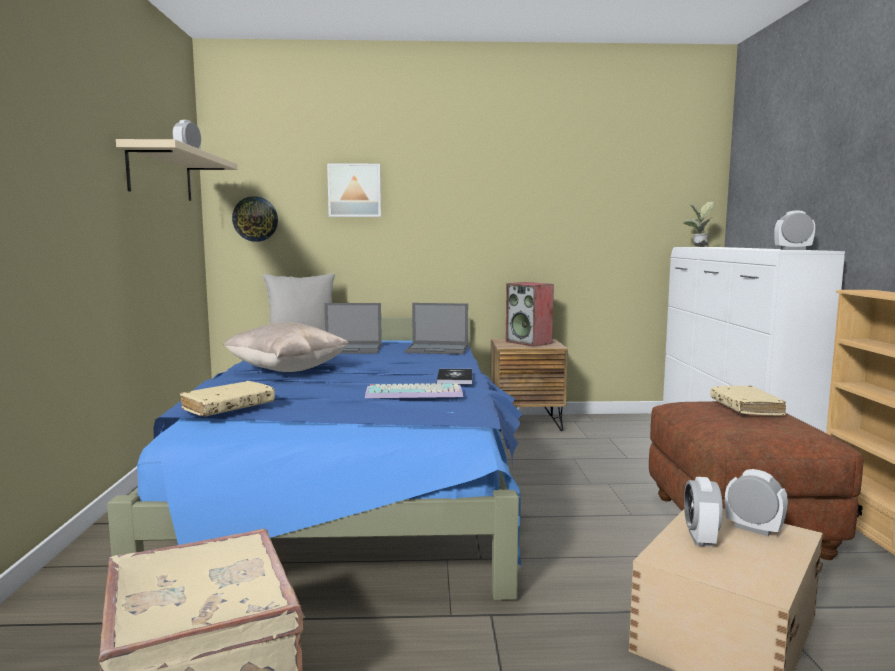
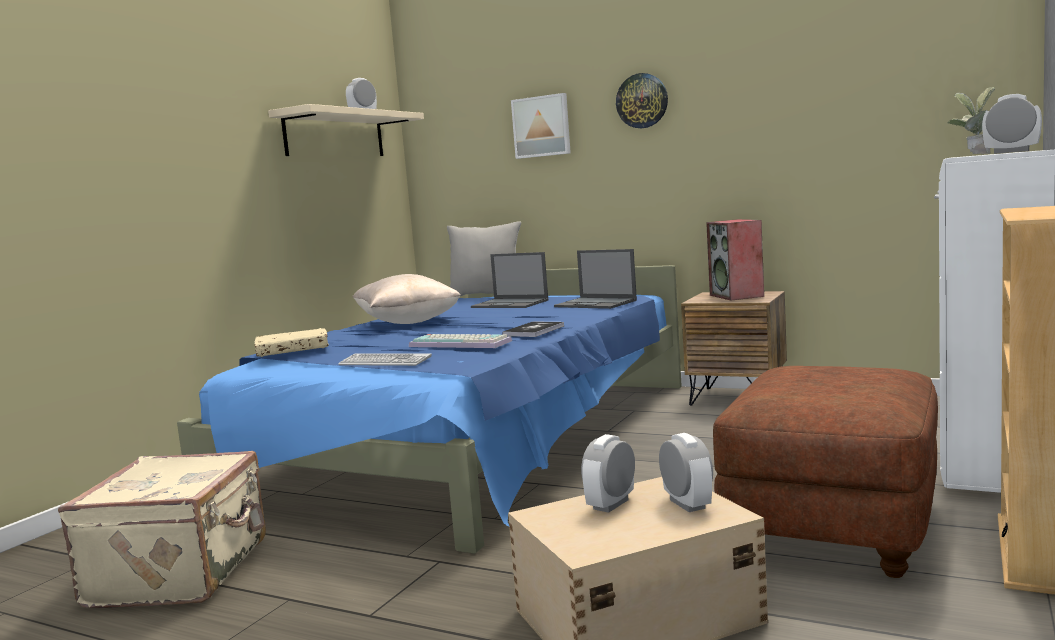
camera: 30 degrees right, 0 degrees up
wall clock [232,196,278,242] -> wall clock moved to [616,73,668,128]
beige book [710,386,786,416] -> none
none -> keyboard [338,353,432,366]

